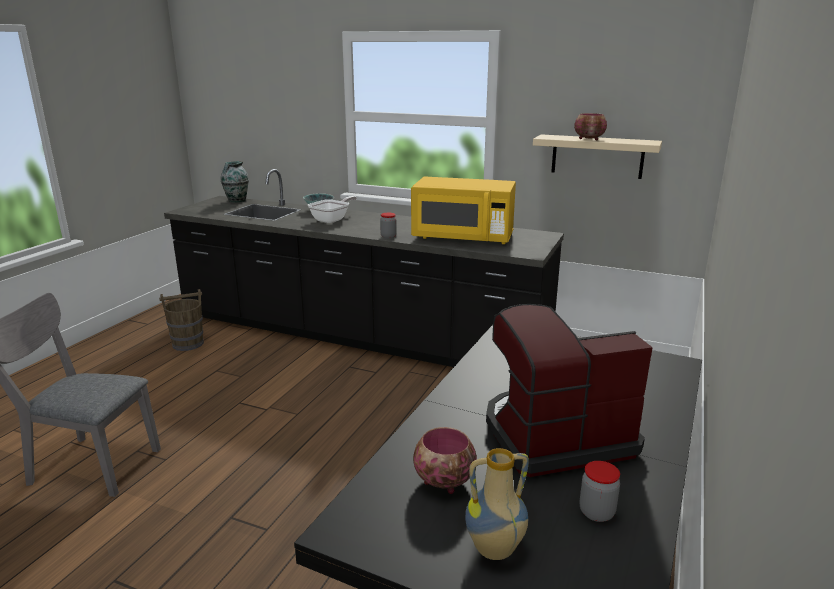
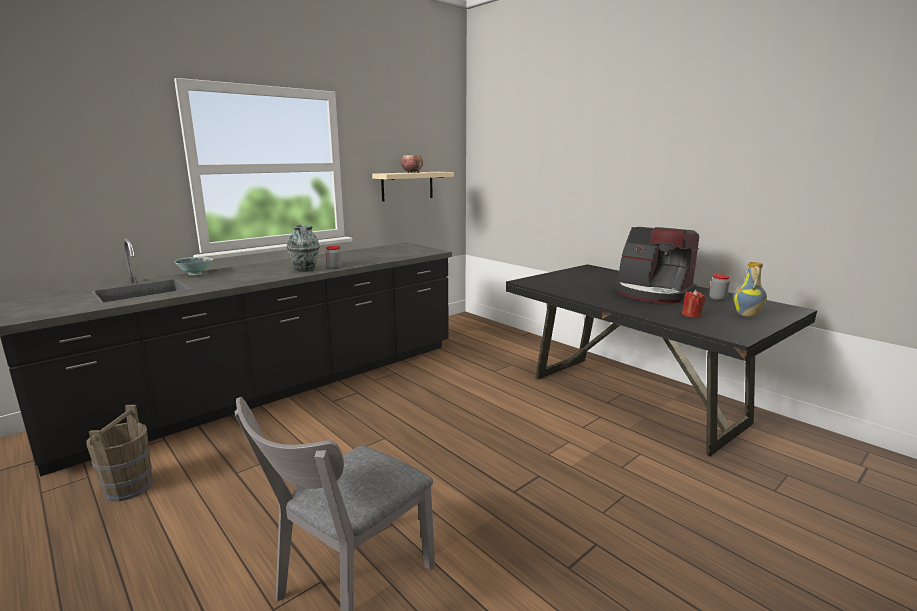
camera: 65 degrees left, 5 degrees down
vase [221,161,249,203] -> vase moved to [287,225,320,272]
frying pan [308,196,357,223] -> none
yellow microwave [411,176,516,244] -> none
bowl [413,427,477,494] -> red candle [682,290,705,318]
coffee machine [486,304,653,477] -> coffee machine turned 60 degrees counterclockwise [615,227,699,303]

